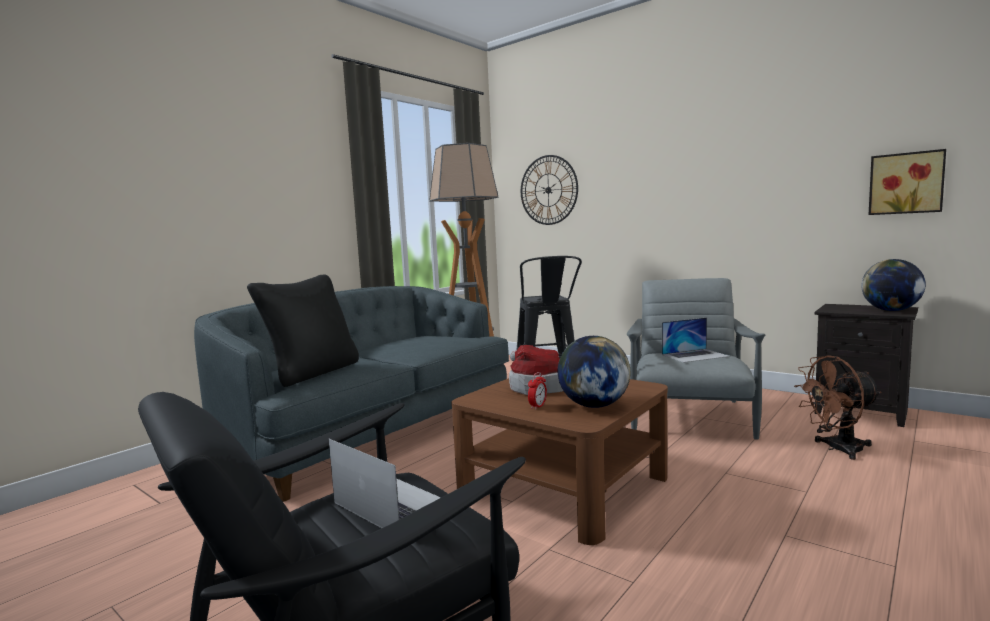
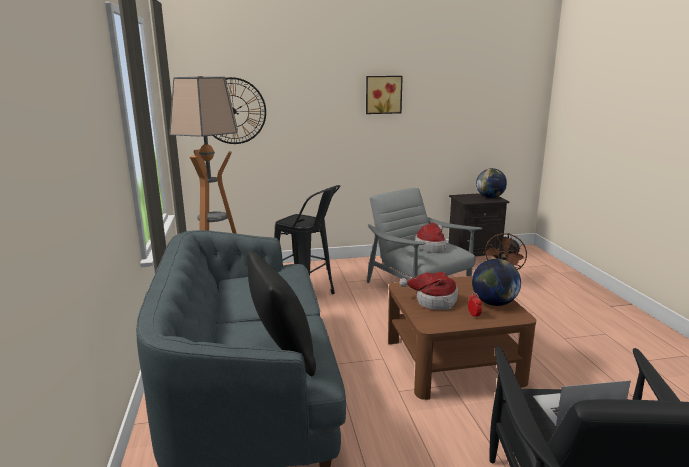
camera: 50 degrees left, 10 degrees up
laptop [662,317,730,363] -> hat [415,222,446,253]
picture [868,149,946,215] -> picture moved to [366,76,403,114]

